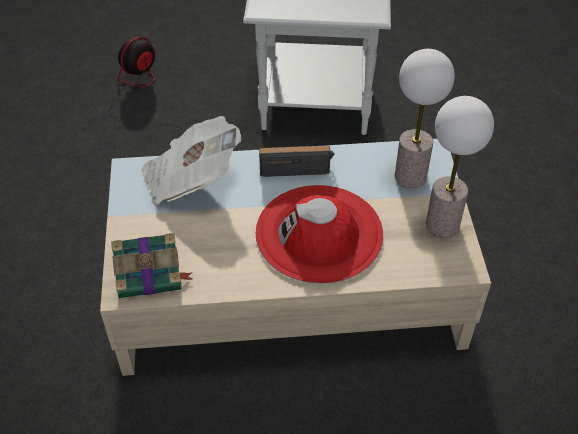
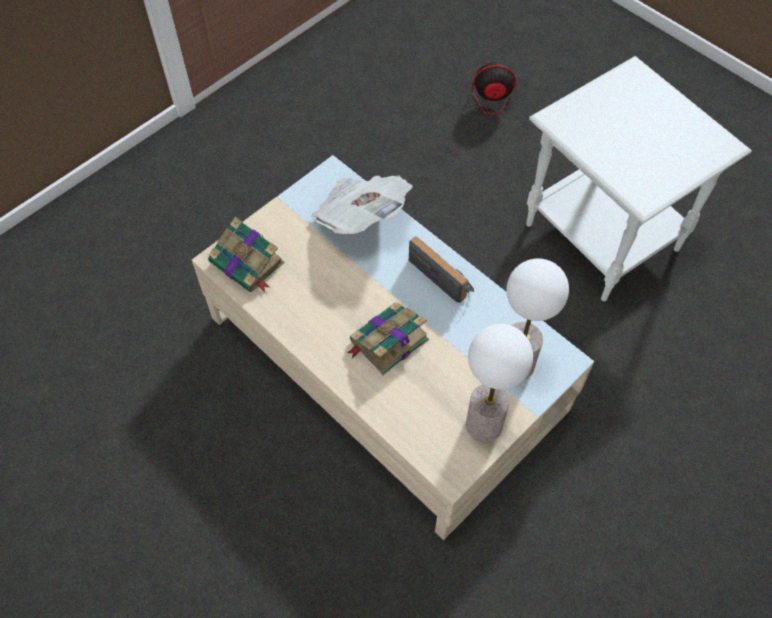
camera: 50 degrees right, 10 degrees up
red hat [256,185,383,284] -> book [347,302,429,375]

